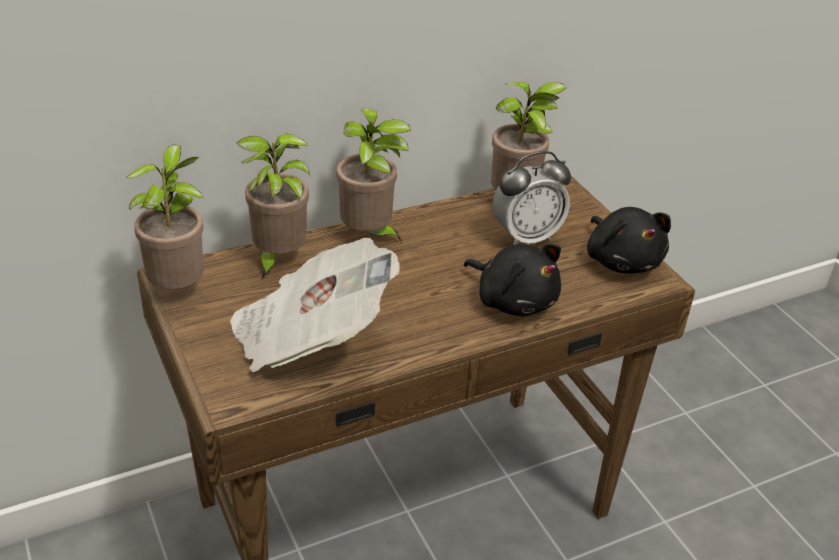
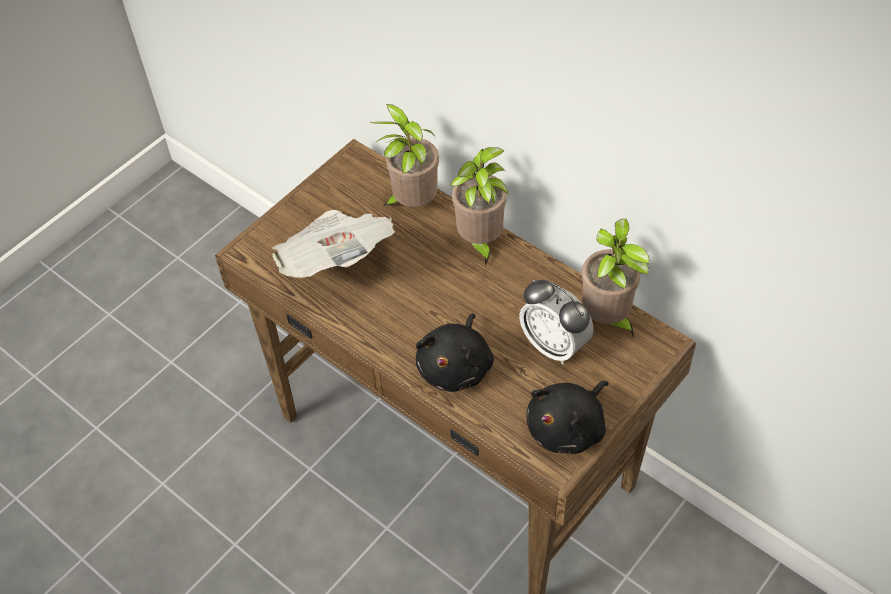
camera: 70 degrees right, 15 degrees up
potted plant [125,144,204,290] -> none

